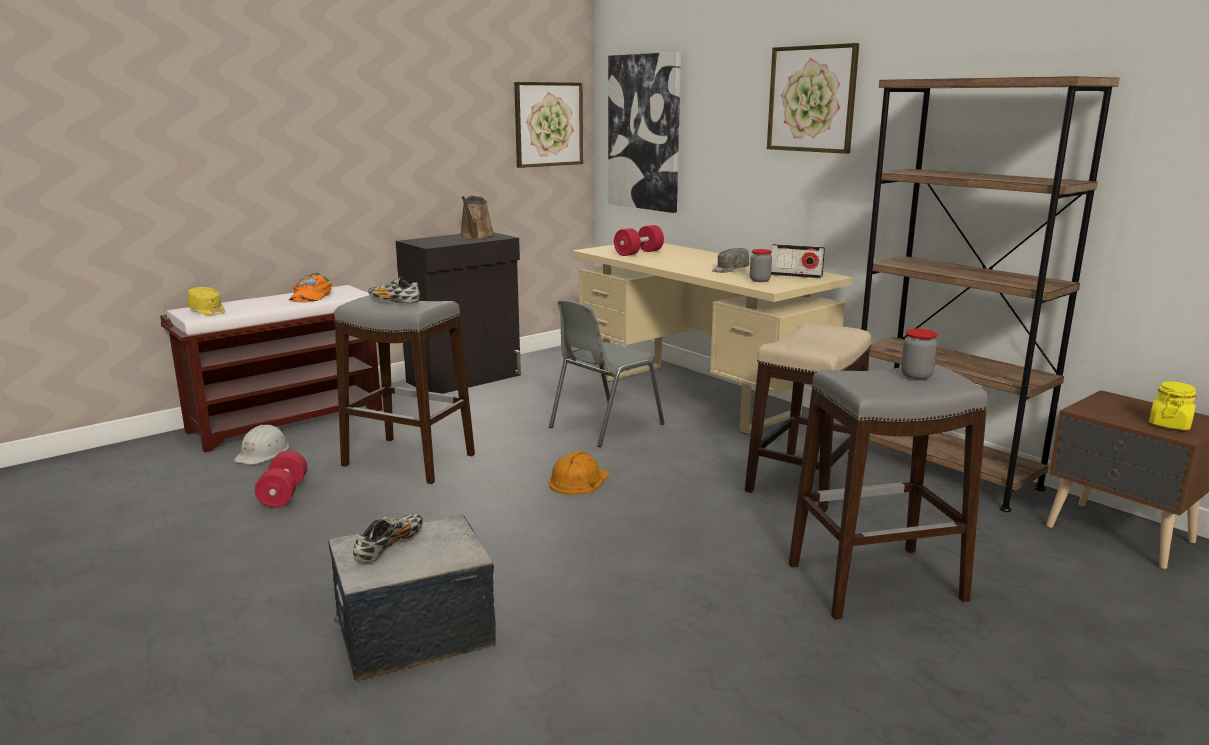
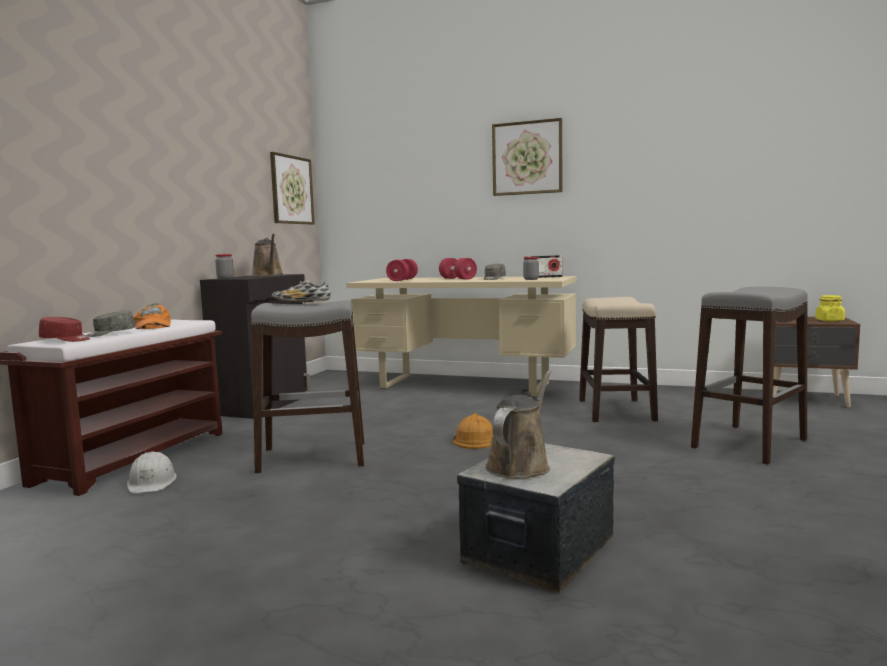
camera: 30 degrees left, 10 degrees down
yellow cap [187,287,225,315] -> red cap [39,317,90,342]
red dumbbell [255,450,307,508] -> red dumbbell moved to [439,258,477,279]
shoe [353,514,423,563] -> brown watering can [485,370,551,479]
grey chair [549,300,665,447] -> none
picture [608,52,681,213] -> none
brown bookcase [847,76,1120,512] -> none
jar [901,329,937,379] -> jar moved to [215,254,234,279]
none -> grey cap [85,310,136,337]

